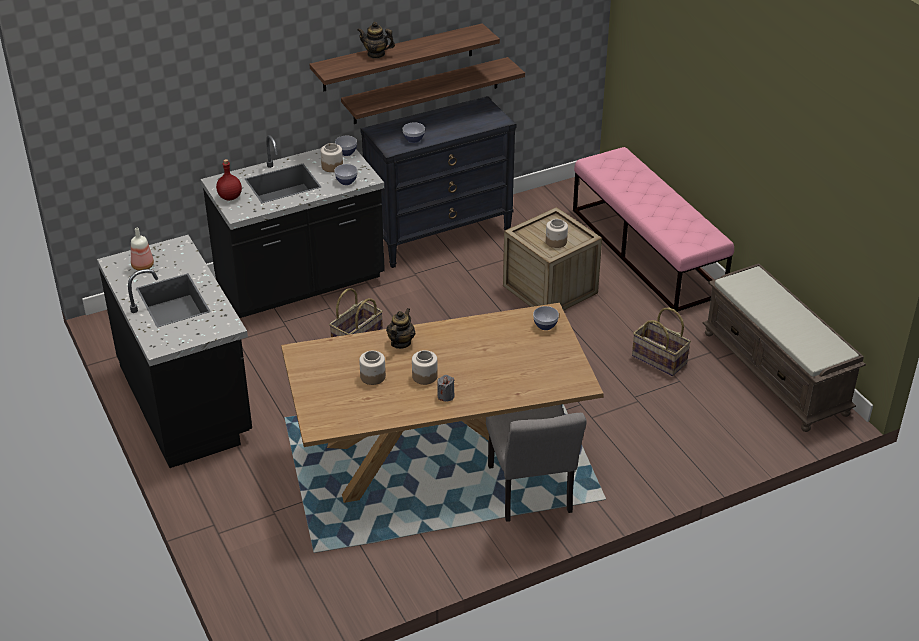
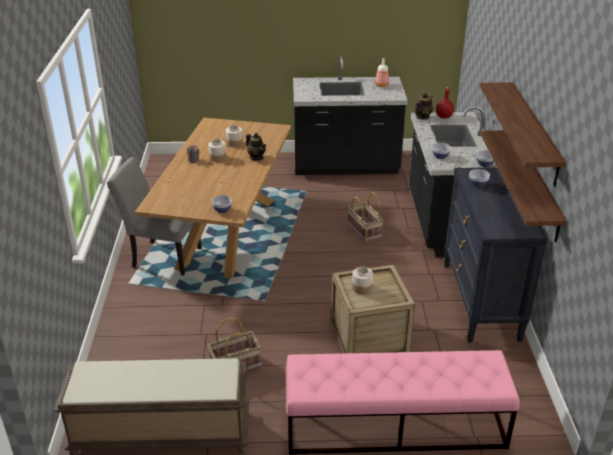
camera: 115 degrees right, 5 degrees down
jar [321,143,343,172] -> none
teapot [357,22,395,59] -> teapot moved to [415,93,433,120]

